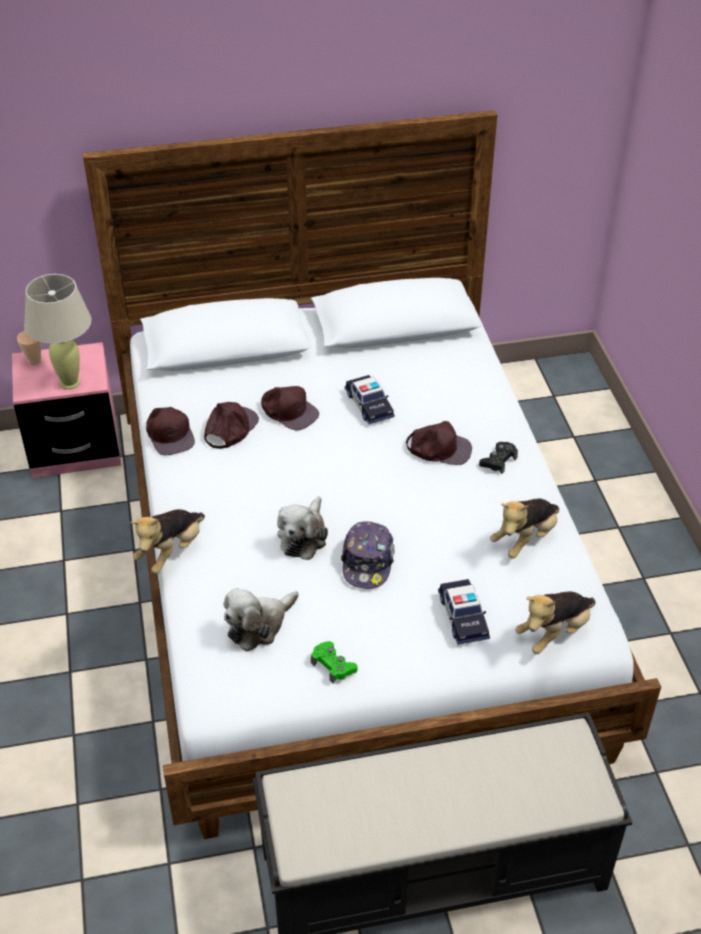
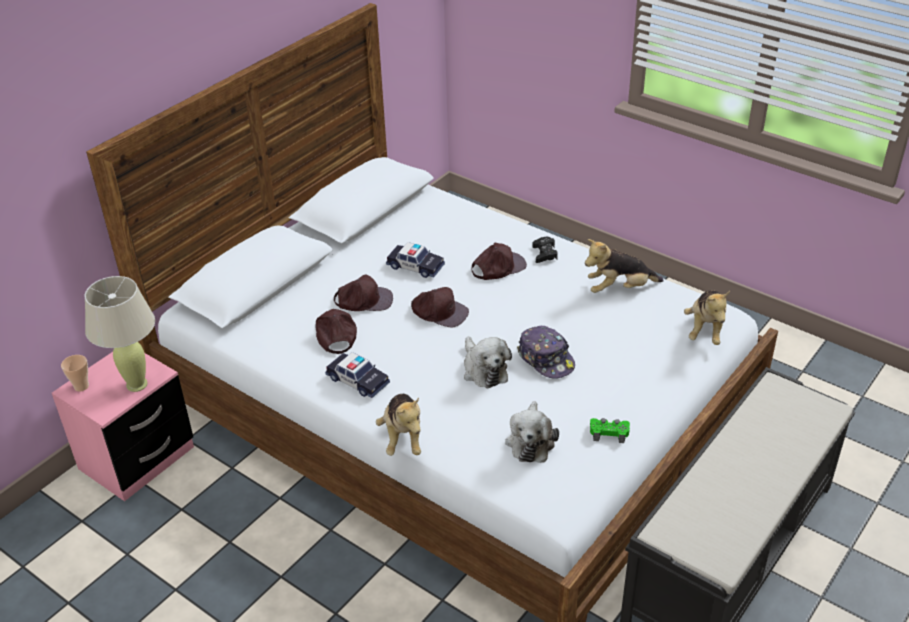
camera: 40 degrees left, 5 degrees down
brown cap [146,407,195,455] -> brown cap moved to [411,287,469,328]
toy car [438,579,490,645] -> toy car moved to [325,352,390,398]
plush toy [490,498,559,558] -> plush toy turned 75 degrees clockwise [585,239,664,293]

